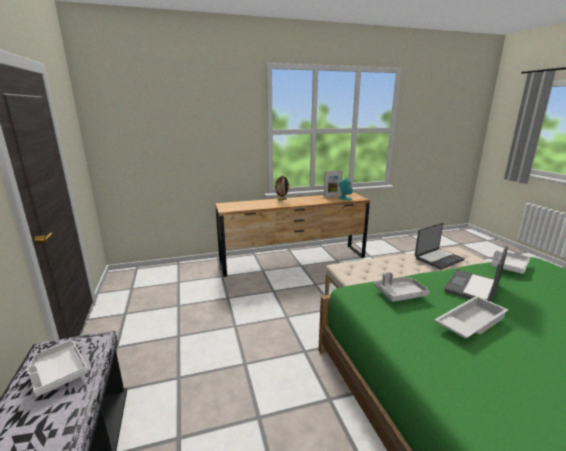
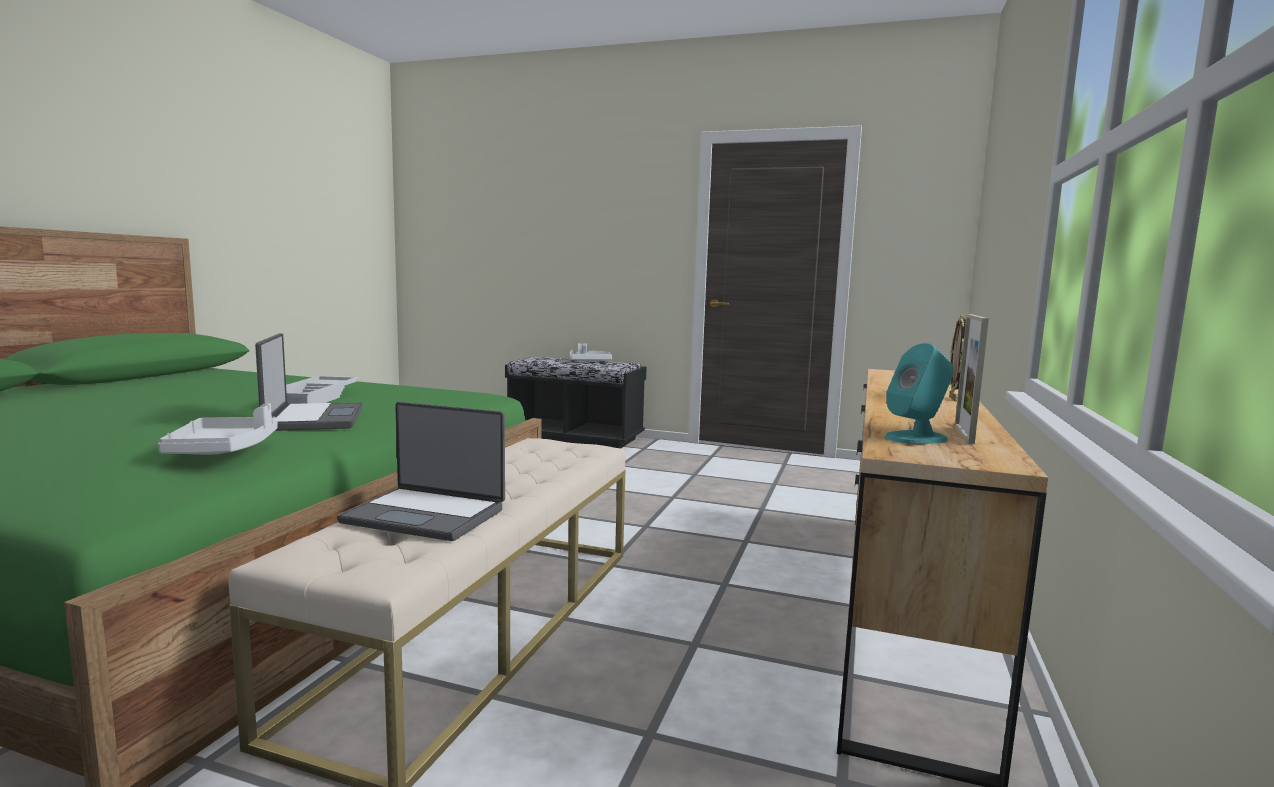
camera: 125 degrees right, 10 degrees down
grey tray [375,272,430,302] -> none
laptop [415,223,465,270] -> laptop turned 75 degrees counterclockwise [337,402,505,541]

